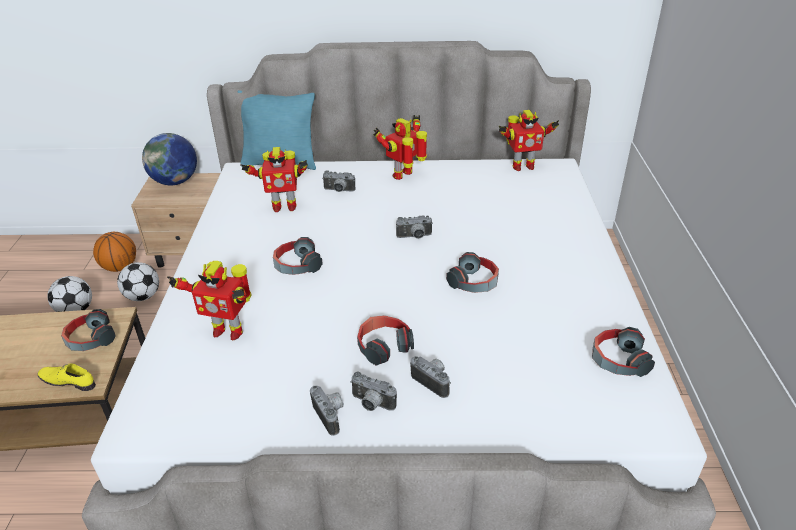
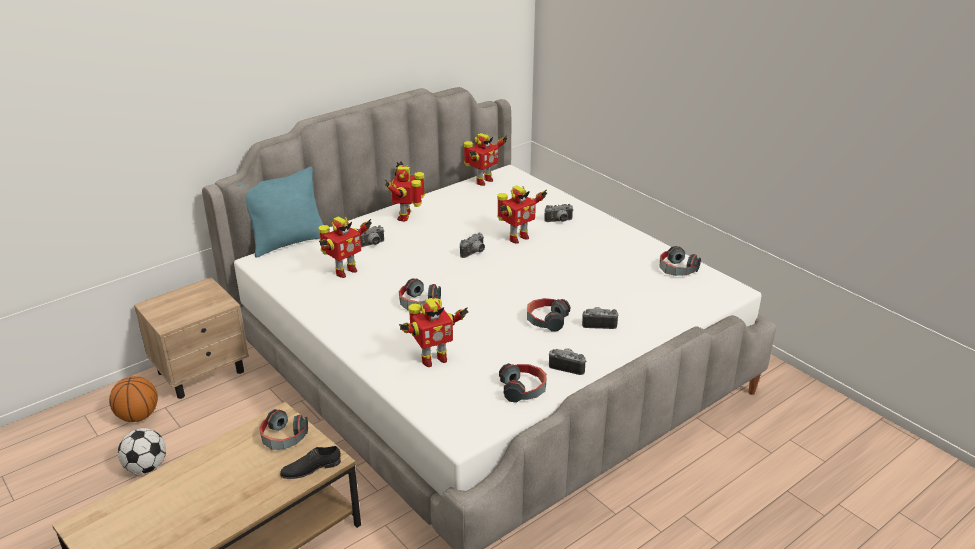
camera: 40 degrees left, 5 degrees down
yellow shoe [38,364,96,391] -> black shoe [280,446,341,479]
football [117,262,159,301] -> none
globe [142,133,197,185] -> none
camera [350,372,397,411] -> camera moved to [544,204,573,222]
headphones [446,252,499,293] -> headphones moved to [499,363,547,403]
none -> toy robot [497,185,547,244]

